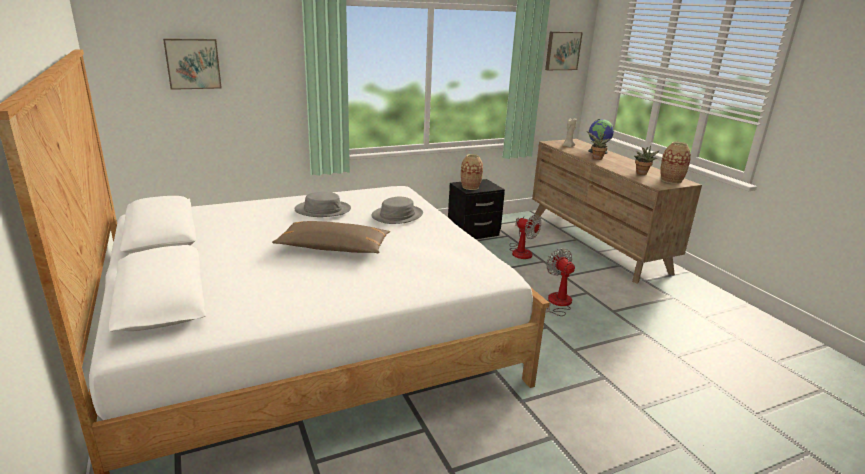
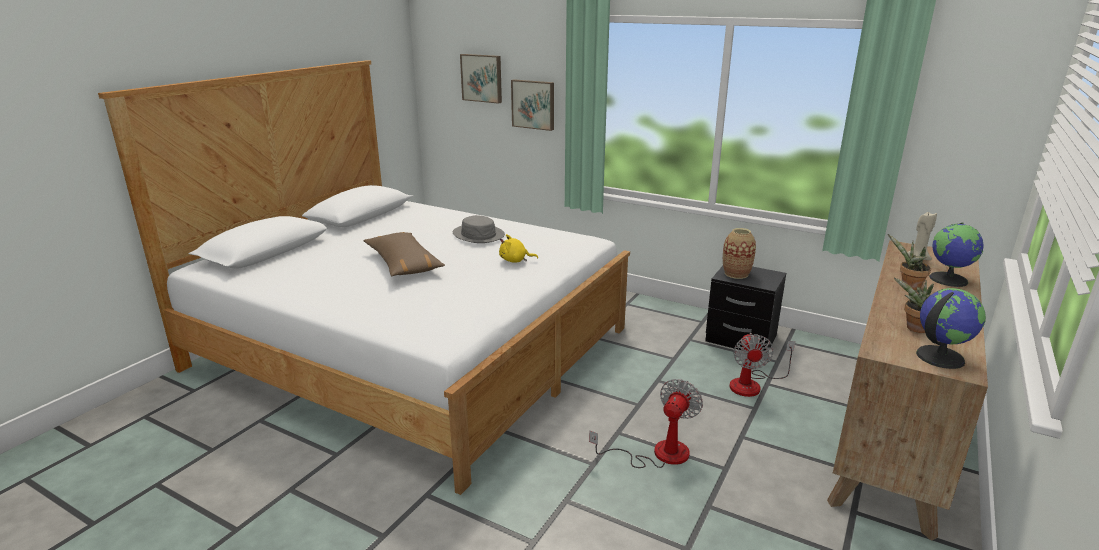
camera: 55 degrees right, 0 degrees up
grey hat [371,196,423,224] -> yellow plush toy [499,234,538,262]
picture [545,31,583,70] -> picture moved to [511,79,554,131]
vase [660,142,691,184] -> globe [916,288,986,369]

